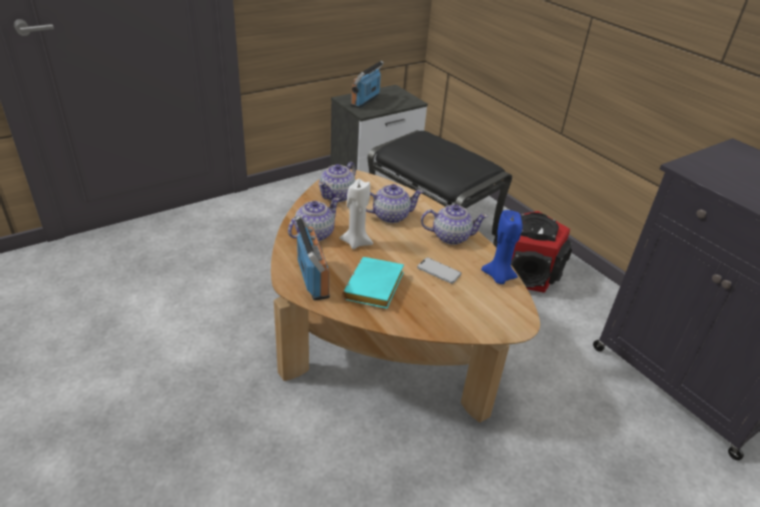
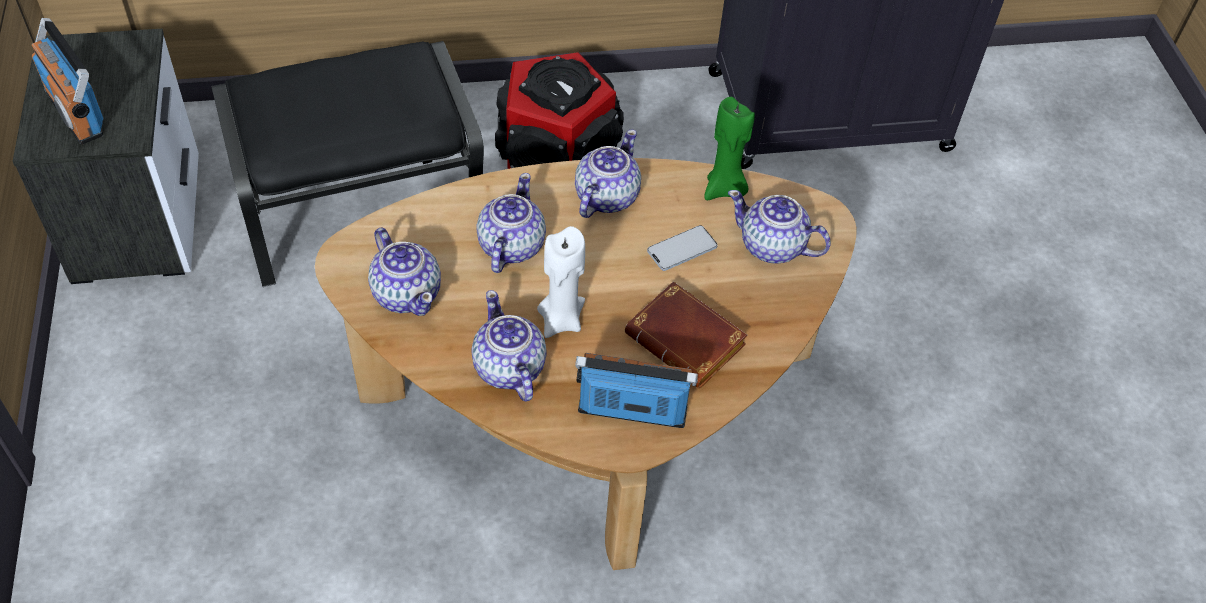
camera: 65 degrees left, 15 degrees up
turquoise book [342,257,404,309] -> brown book [625,281,747,388]
blue candle [481,210,522,284] -> green candle [704,97,755,200]
none -> teapot [728,190,831,264]

